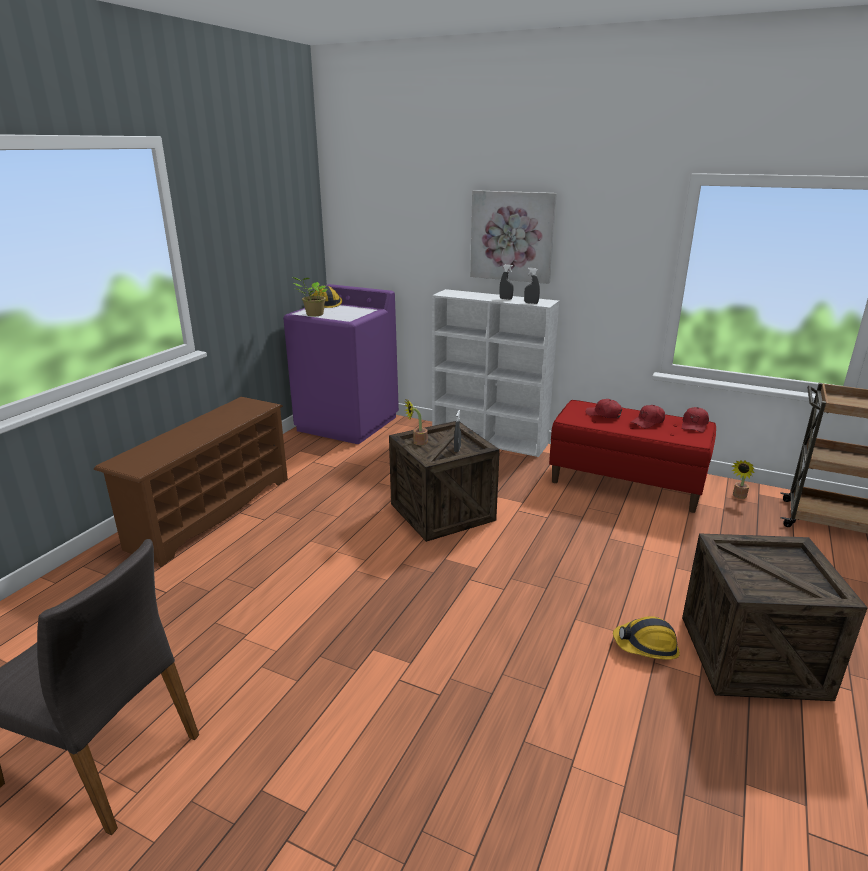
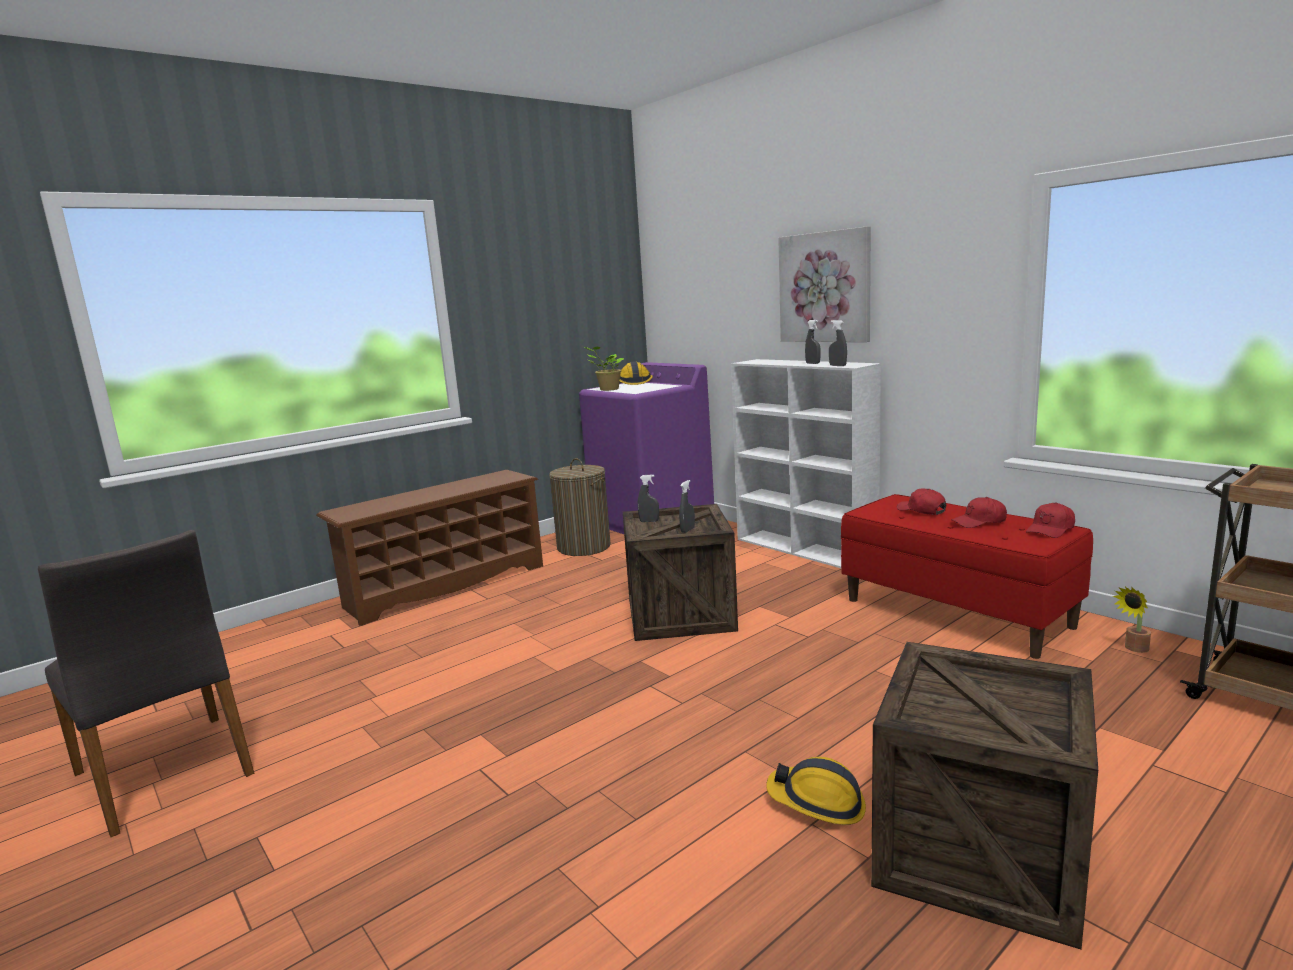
camera: 25 degrees right, 10 degrees down
potted plant [405,399,428,445] -> grey spray bottle [638,475,659,522]
none -> laundry basket [549,458,610,556]

